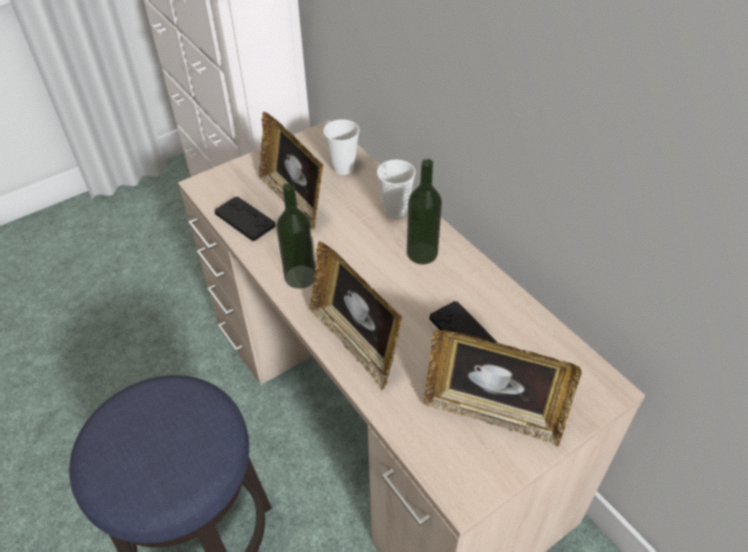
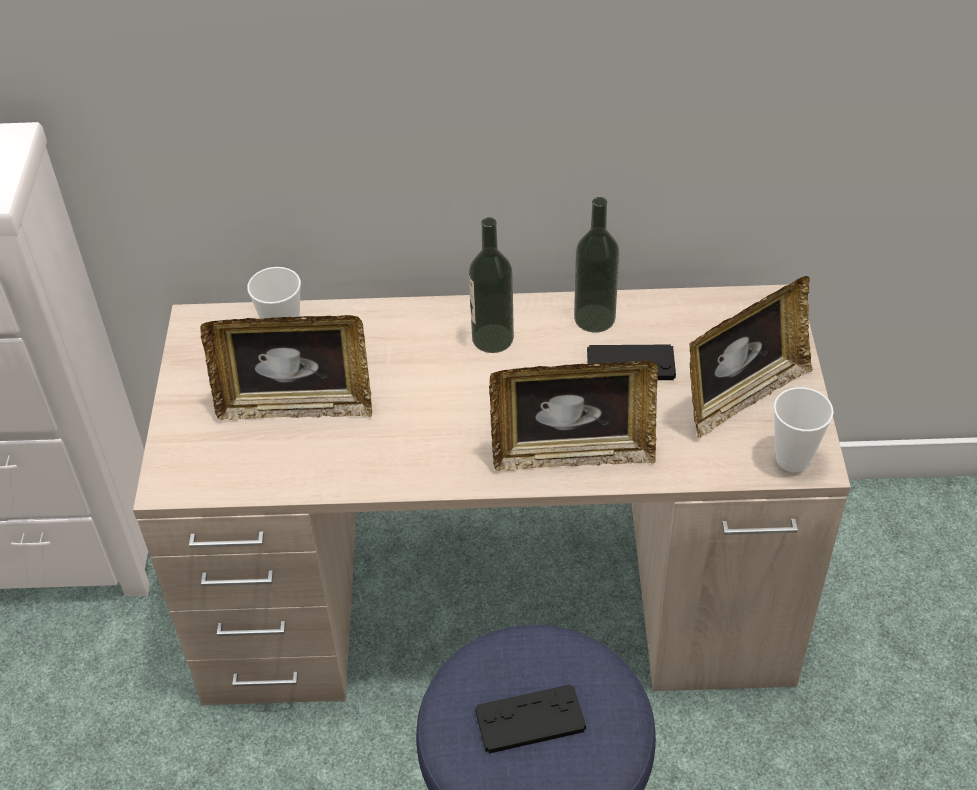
camera: 55 degrees left, 0 degrees up
black game controller [215,196,275,241] -> black game controller moved to [475,684,586,754]
bottle [276,182,316,289] -> bottle moved to [574,197,619,333]
cup [377,160,416,218] -> cup moved to [774,387,834,472]

